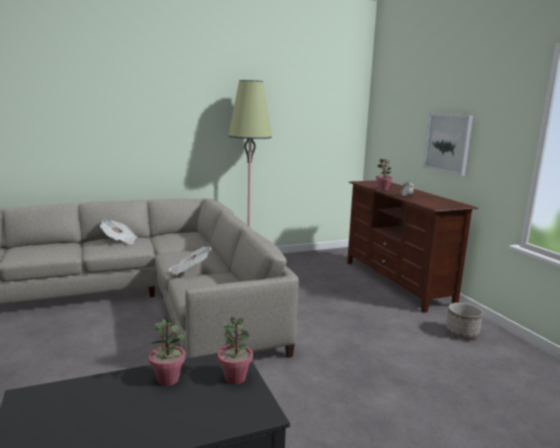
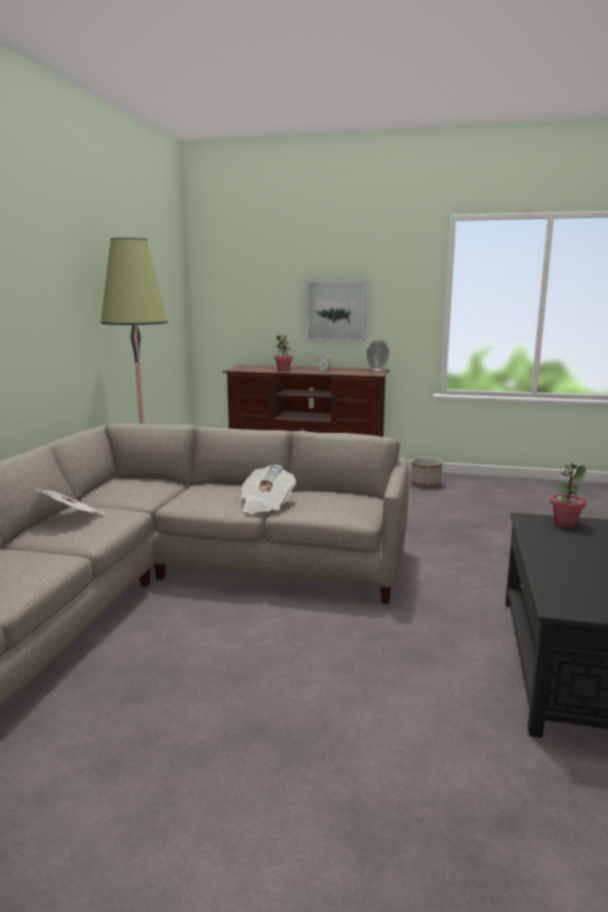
camera: 55 degrees left, 0 degrees up
potted plant [149,317,185,386] -> none
none -> vase [366,341,389,371]

